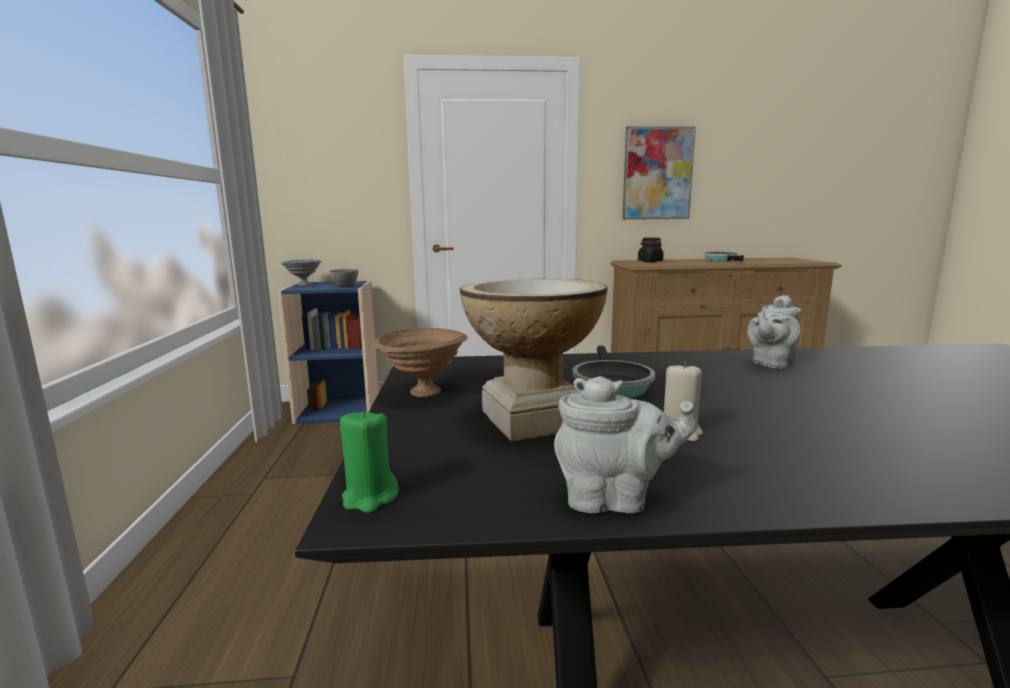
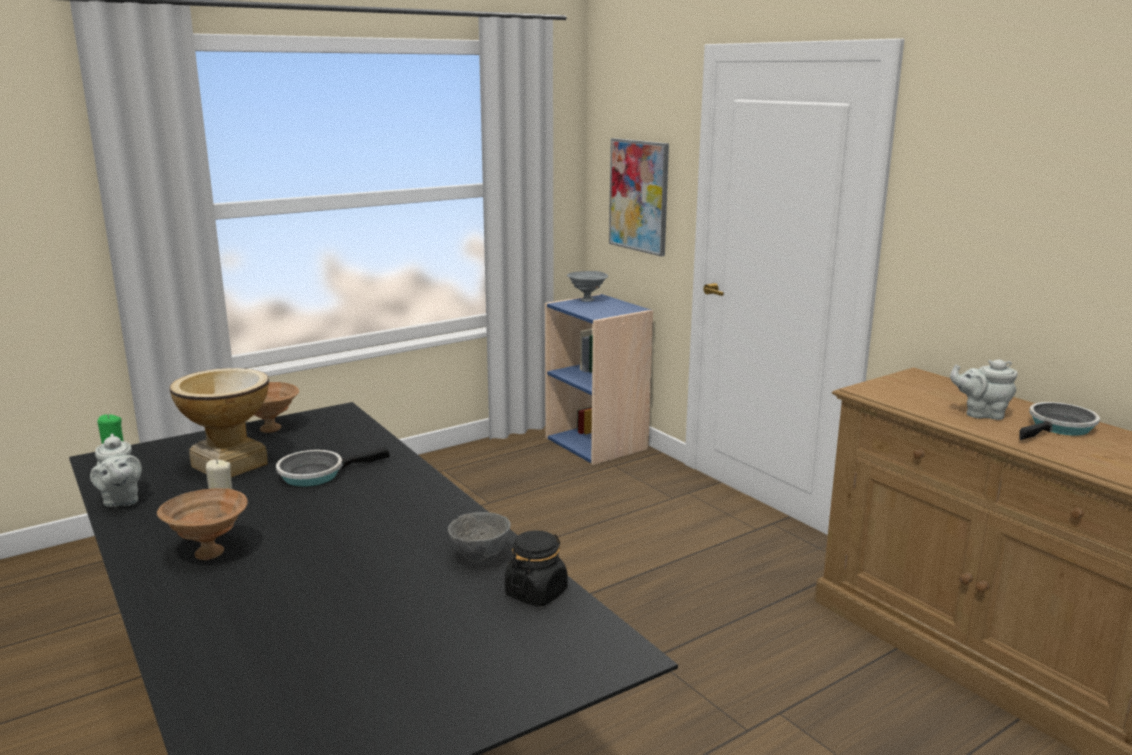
camera: 60 degrees right, 5 degrees up
grey bowl [329,269,358,288] -> grey bowl moved to [448,512,511,563]
picture [622,126,696,220] -> picture moved to [609,138,669,257]
black jar [638,237,664,262] -> black jar moved to [505,530,568,607]
grey teapot [747,295,802,369] -> grey teapot moved to [950,359,1018,420]
none -> brown bowl [157,488,248,560]

